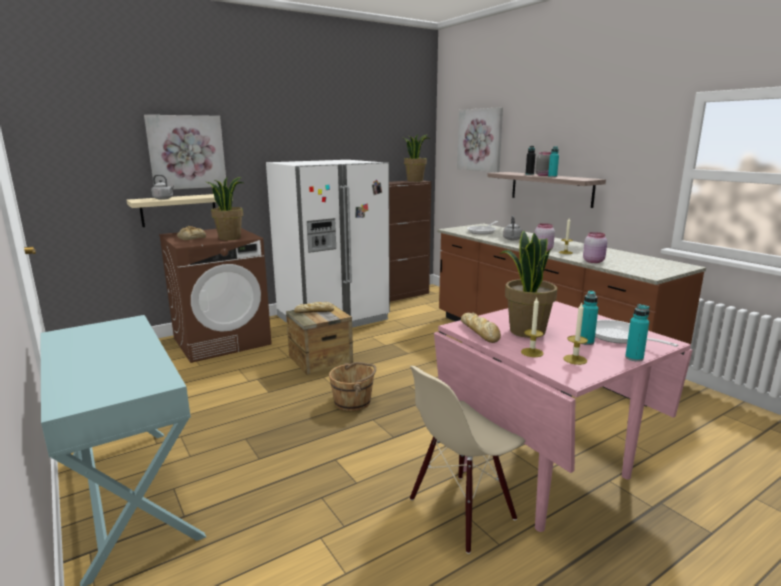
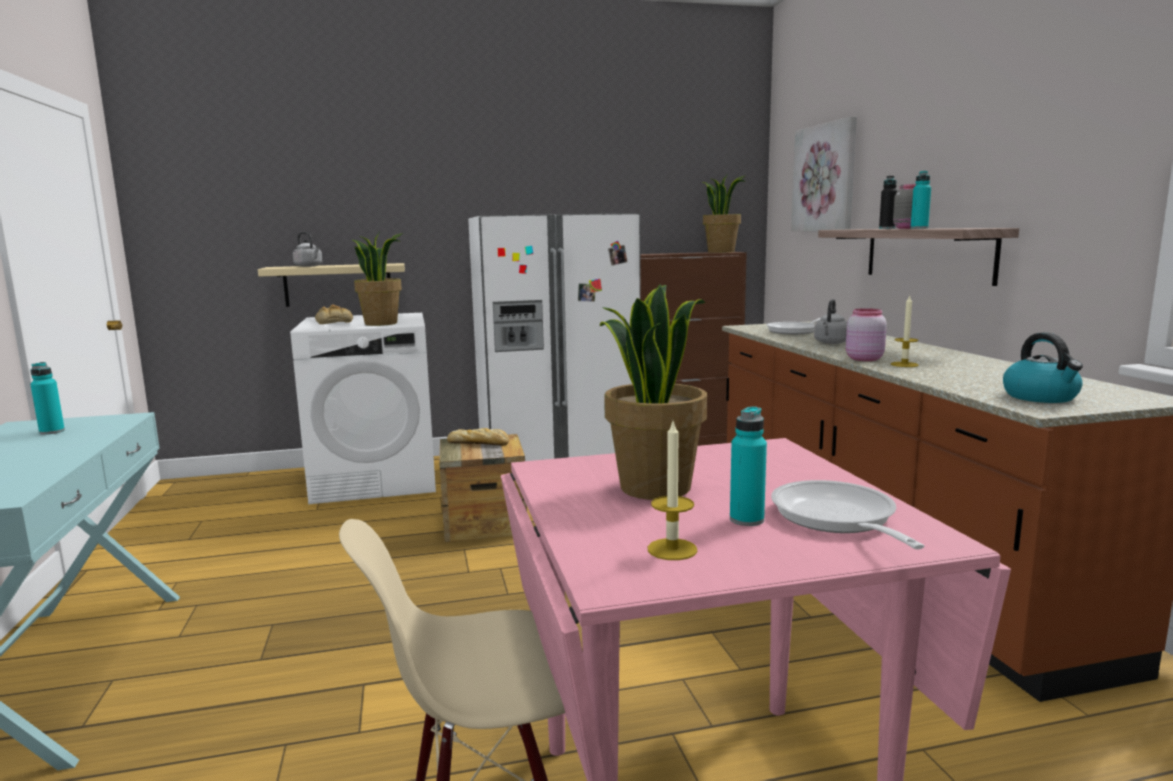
camera: 20 degrees right, 5 degrees down
picture [144,115,227,189] -> none
brown washing machine [159,228,272,363] -> white washing machine [290,313,436,504]
brown bucket [329,362,376,411] -> none
bread [461,313,501,343] -> none
candle [521,298,543,357] -> none
pink jar [583,232,607,263] -> none
turquoise bottle [625,304,650,362] -> turquoise bottle moved to [30,362,65,435]
none -> kettle [1003,332,1083,403]

